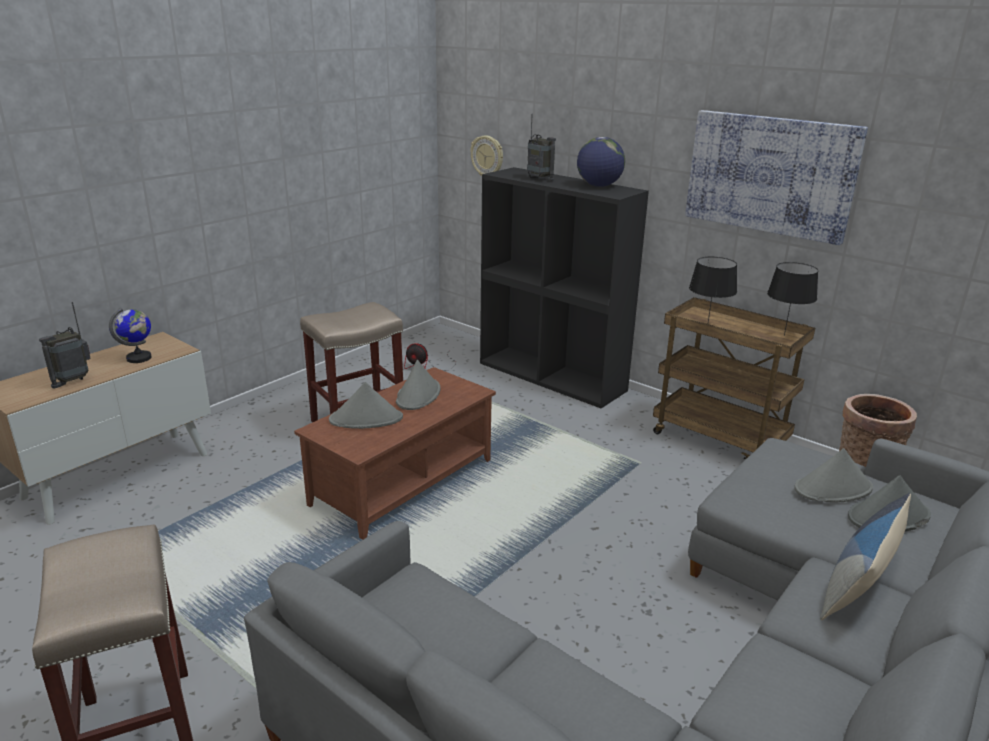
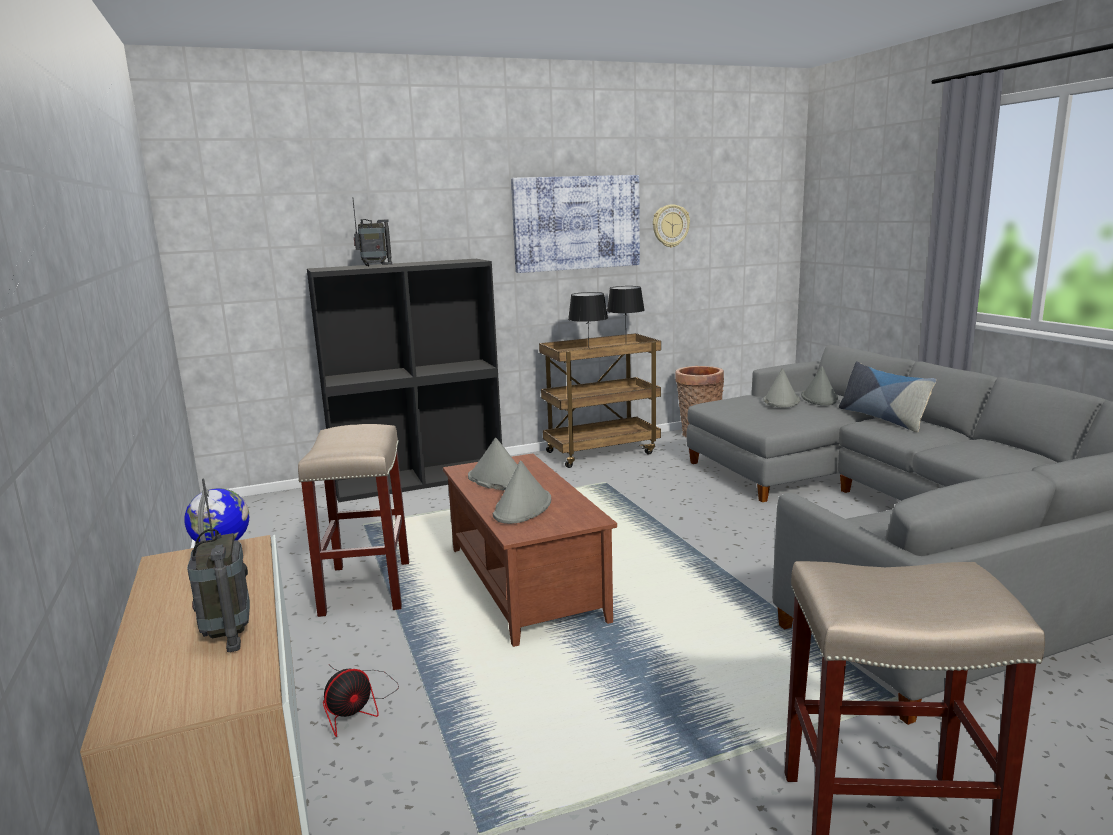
camera: 60 degrees left, 10 degrees down
fan [404,344,453,371] -> fan moved to [323,667,399,737]
wall clock [470,135,503,176] -> wall clock moved to [653,204,690,248]
globe [577,137,625,187] -> none

